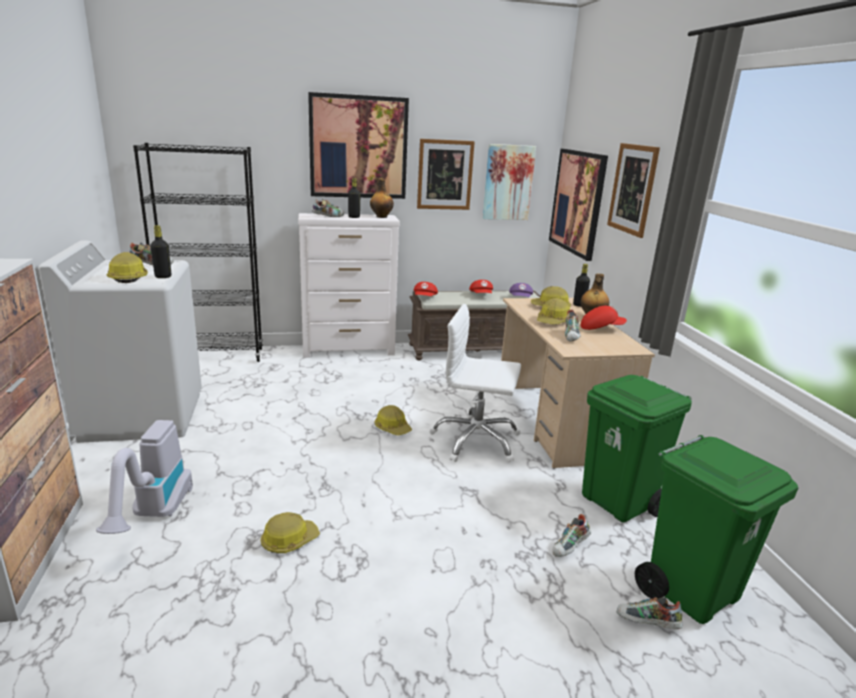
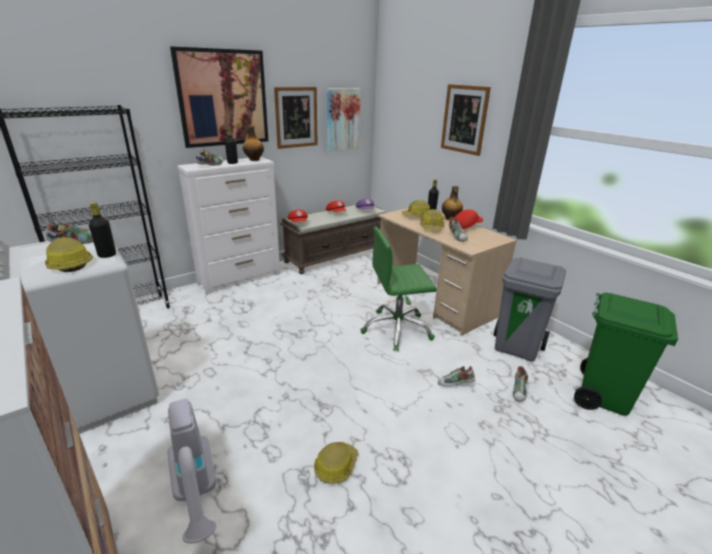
camera: 25 degrees left, 5 degrees up
hard hat [375,405,412,435] -> none
white office chair [429,304,521,463] -> green office chair [360,226,437,352]
picture [549,149,608,261] -> none
green trash can [582,375,692,522] -> grey trash can [494,258,566,362]
shoe [617,597,683,629] -> shoe moved to [438,366,475,386]

